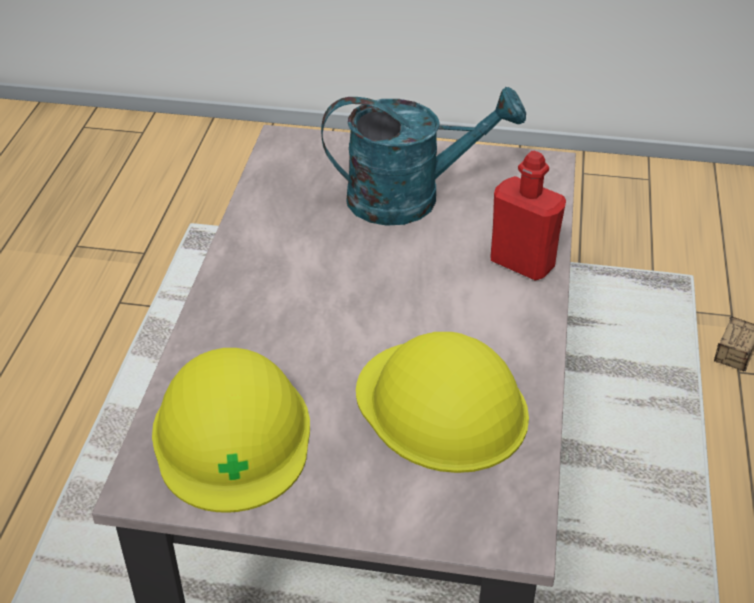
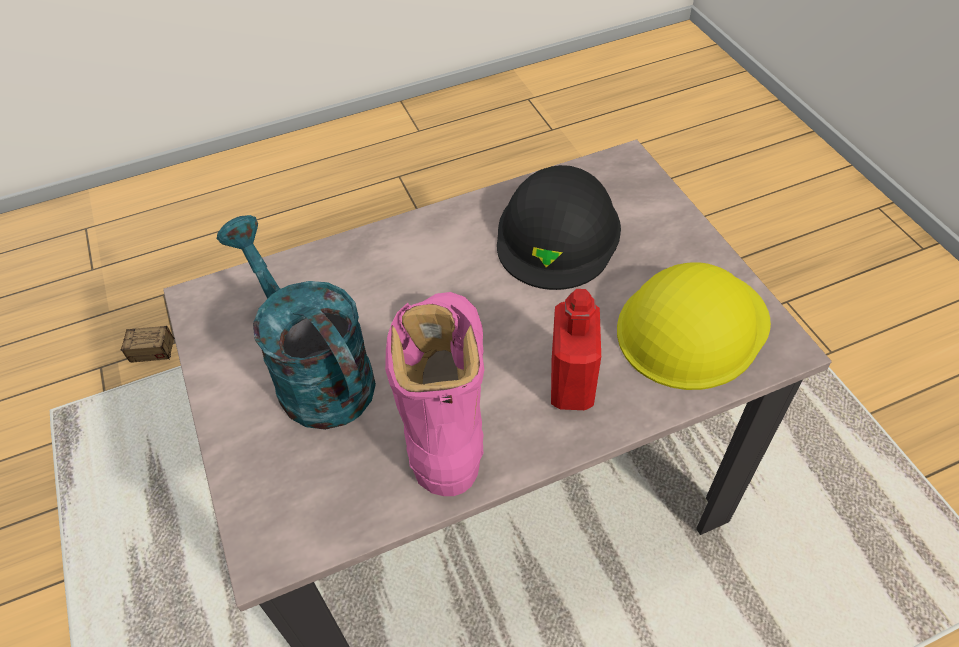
camera: 120 degrees left, 10 degrees up
yellow hard hat [356,332,529,473] -> black hard hat [497,165,621,290]
red bottle [490,151,566,281] -> red bottle moved to [551,289,601,410]
none -> pink boot [385,292,484,496]

